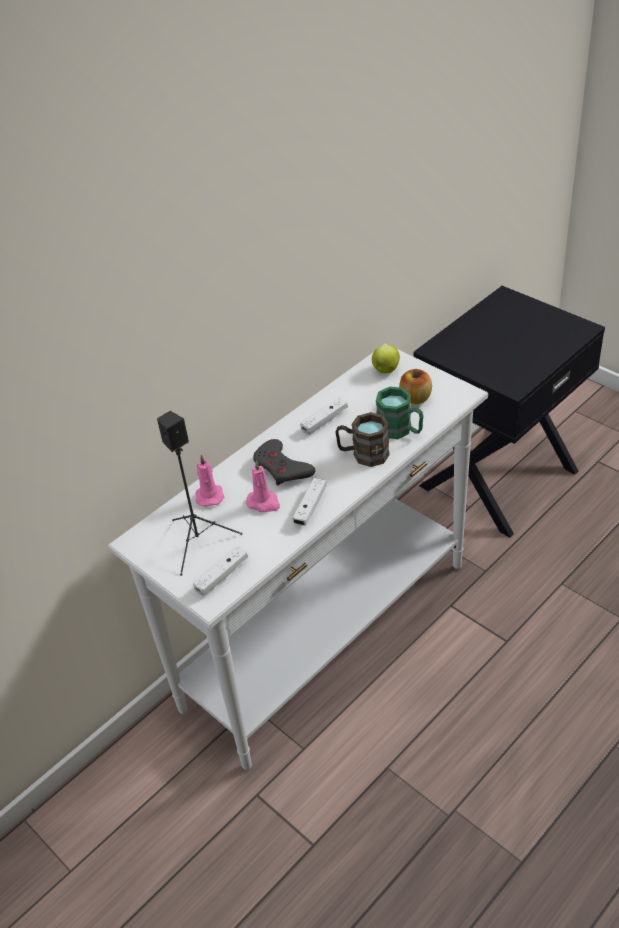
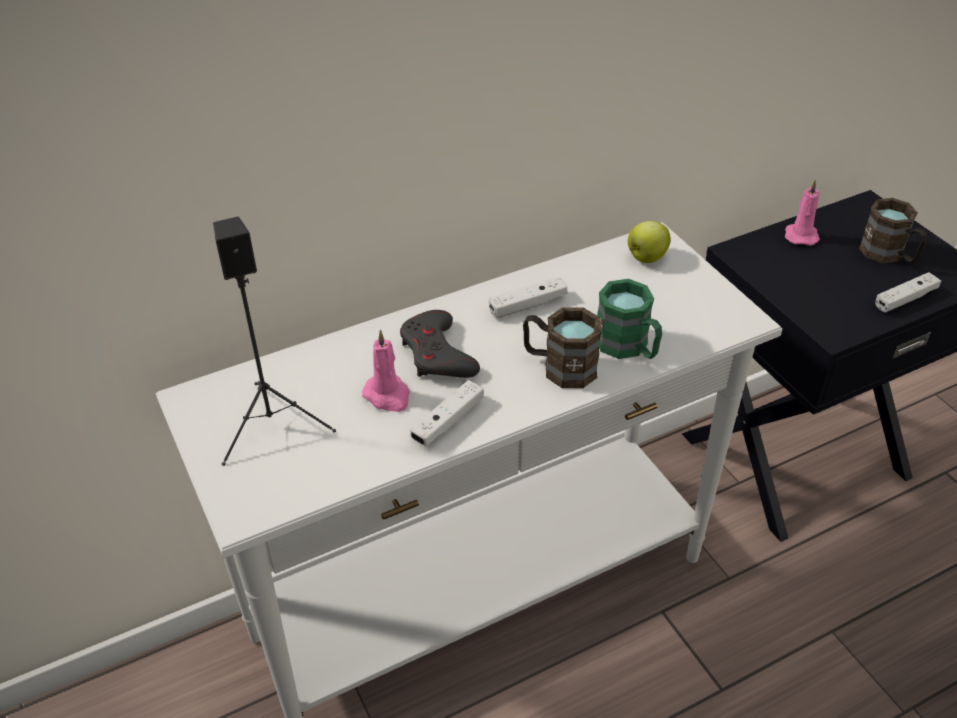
camera: 15 degrees right, 0 degrees up
white game controller [193,546,248,596] -> white game controller moved to [875,272,941,313]
pink candle [195,454,224,507] -> pink candle moved to [785,179,820,246]
apple [399,369,432,405] -> none
none -> brown mug [859,198,927,264]

